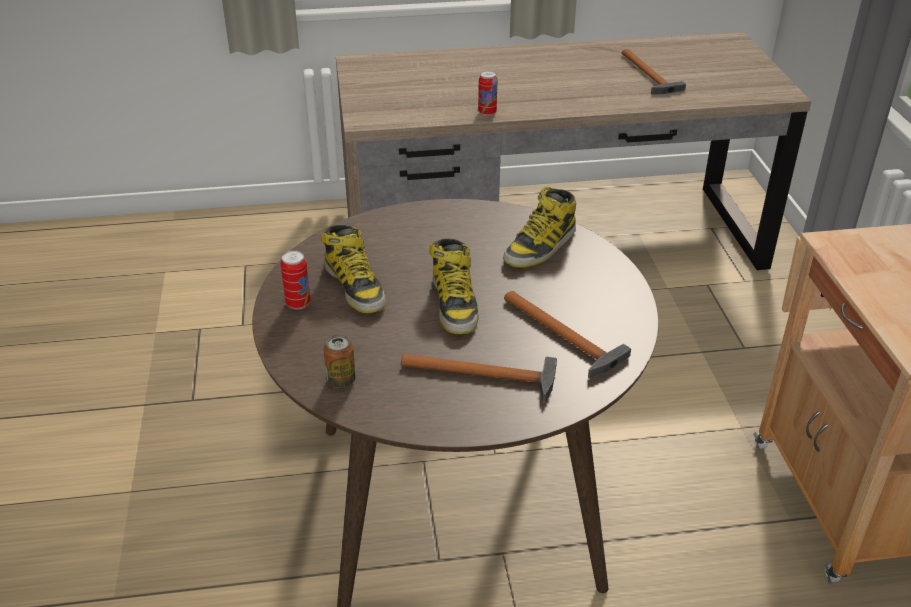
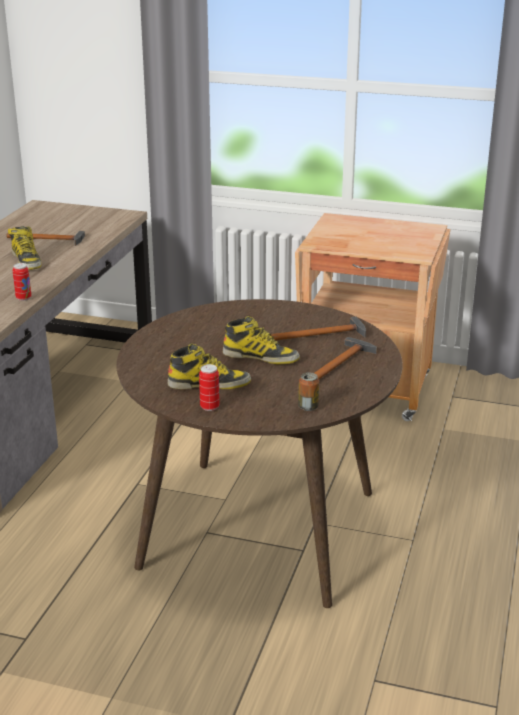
camera: 65 degrees left, 10 degrees down
boot [503,187,576,267] -> boot moved to [8,226,42,270]

